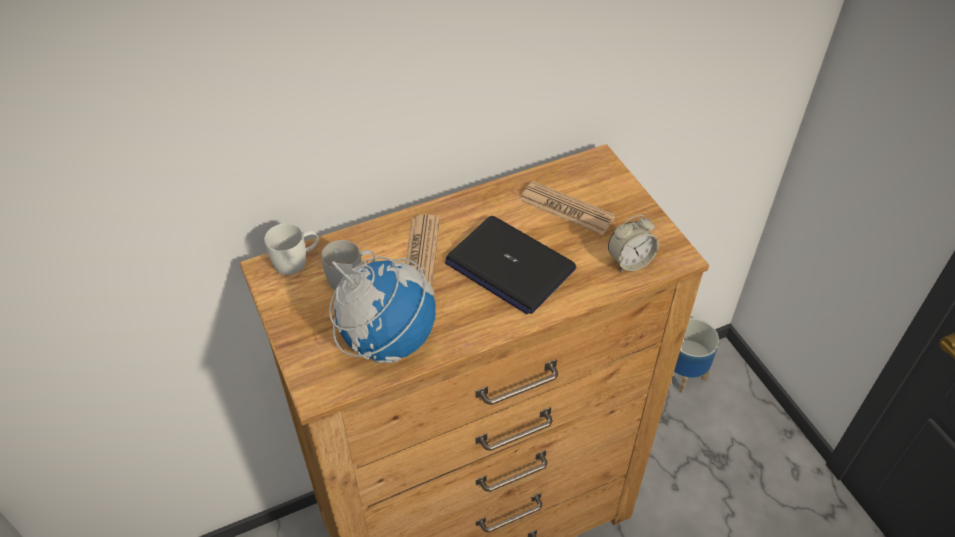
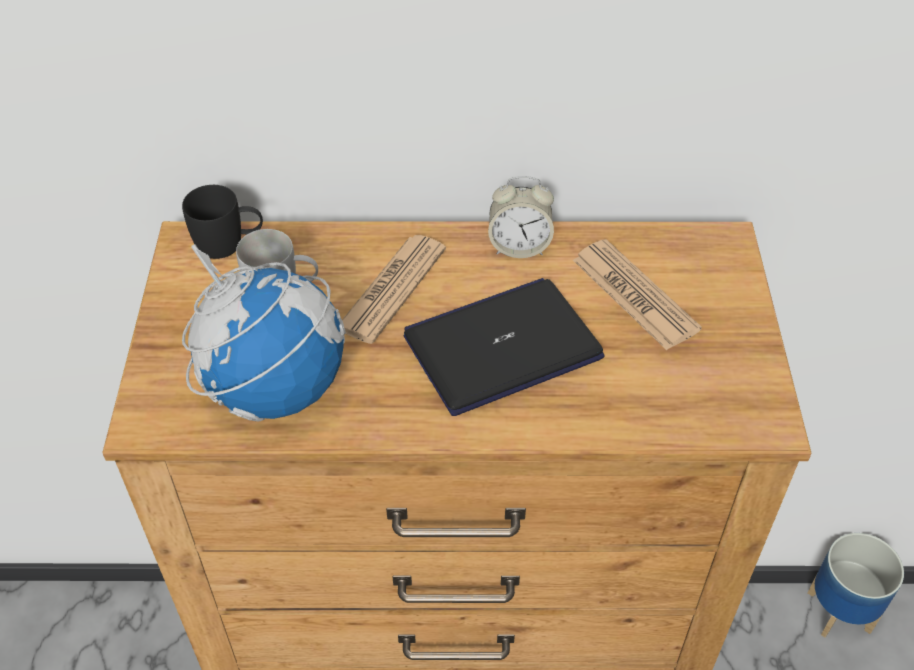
camera: 25 degrees right, 0 degrees up
white mug [265,223,319,275] -> black mug [182,185,263,259]
laptop [445,216,576,315] -> laptop turned 90 degrees clockwise [404,278,605,416]
alarm clock [608,215,659,272] -> alarm clock moved to [488,176,554,258]

